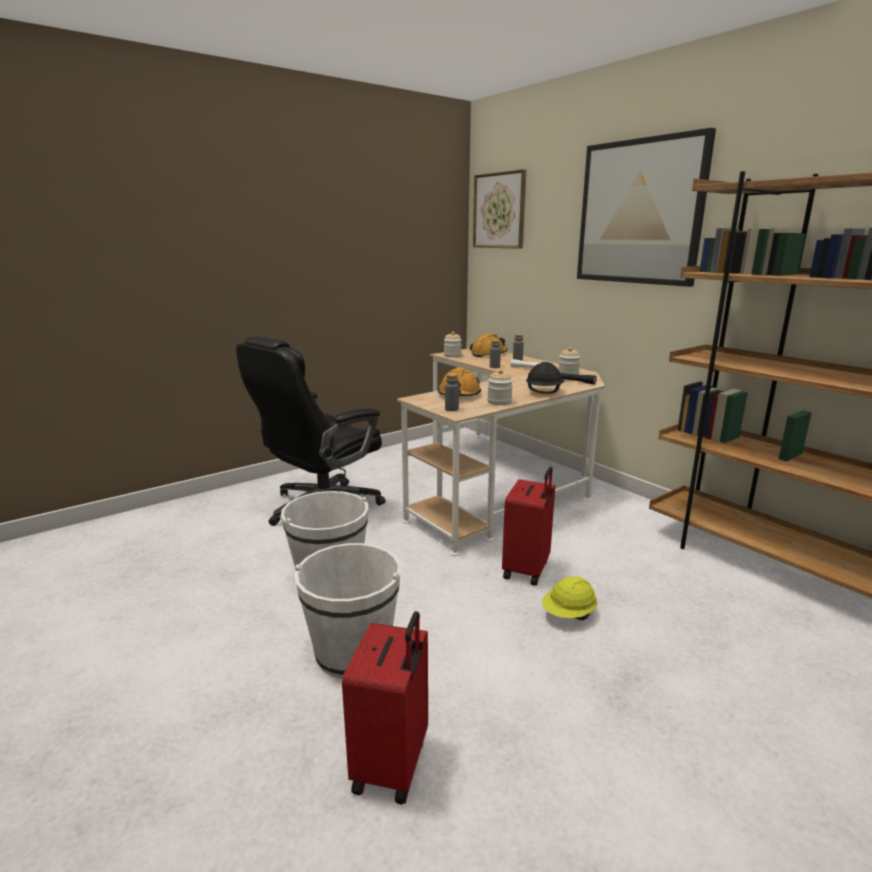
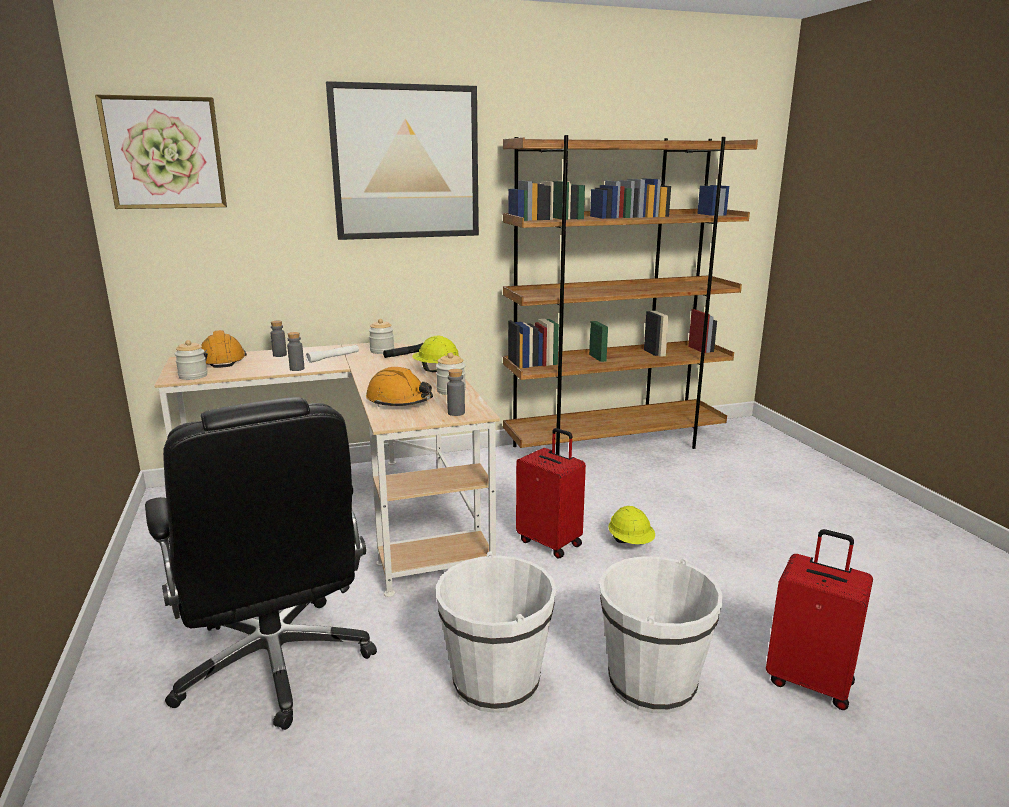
camera: 70 degrees left, 0 degrees up
black hard hat [526,362,564,394] -> yellow hard hat [412,336,460,372]

